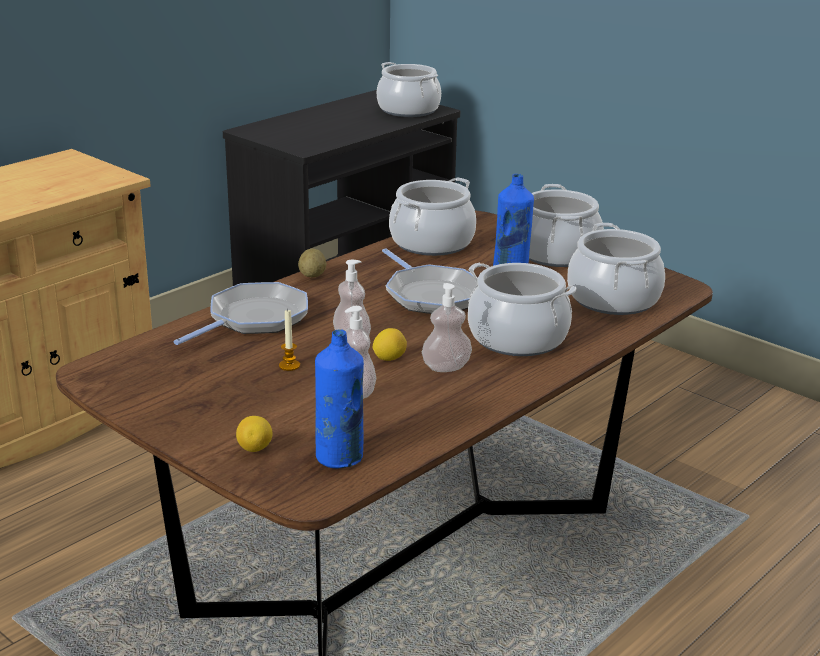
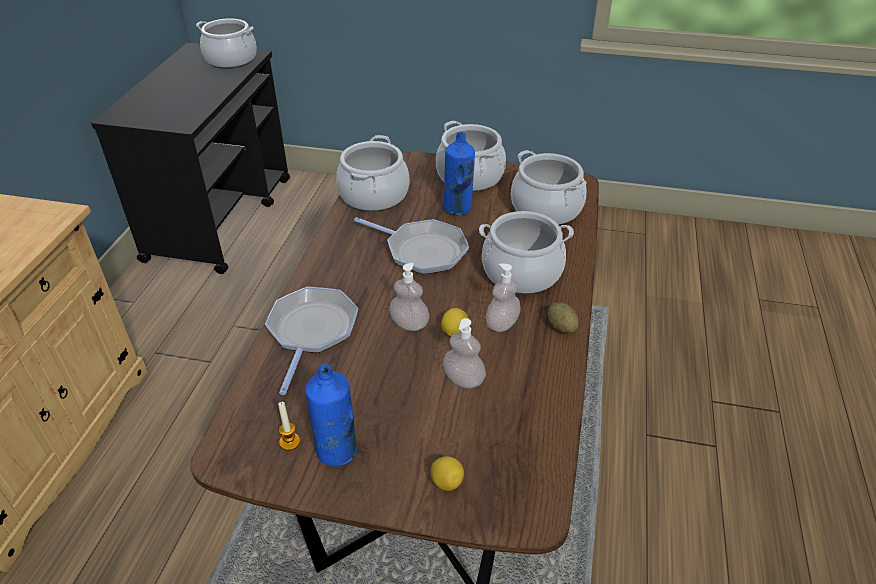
camera: 30 degrees left, 15 degrees up
candle [279,309,300,371] -> candle moved to [278,402,300,451]
potato [298,249,326,277] -> potato moved to [548,302,579,333]
blue bottle [315,329,364,468] -> blue bottle moved to [305,363,357,467]

